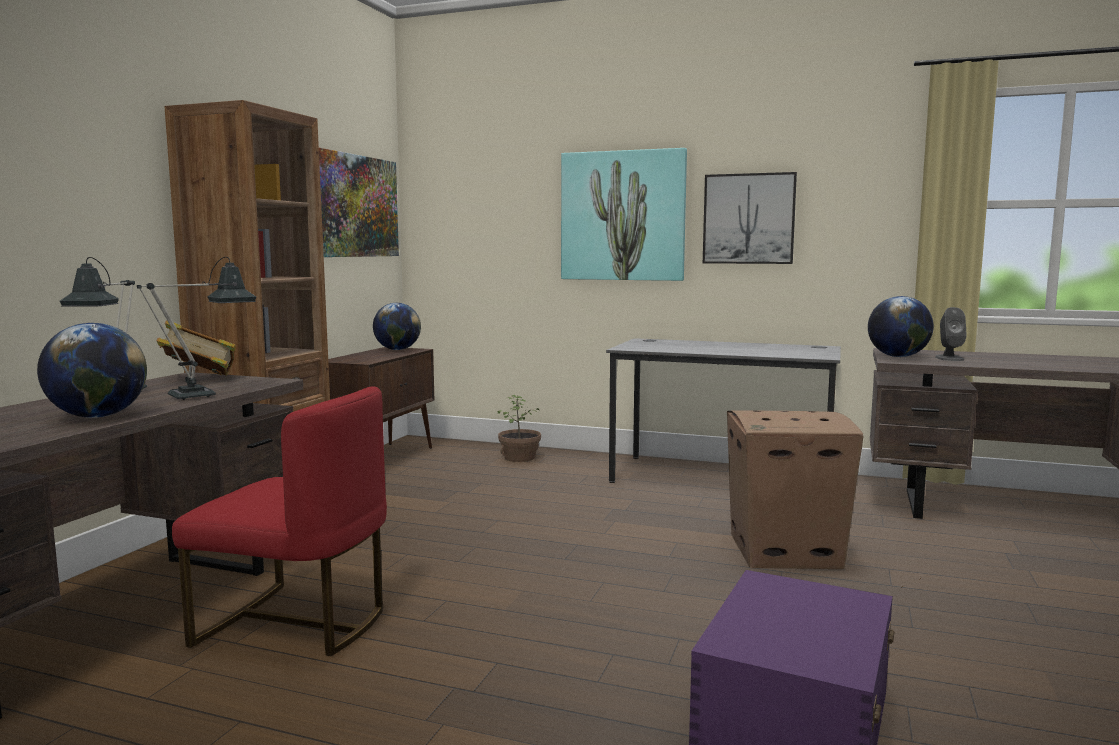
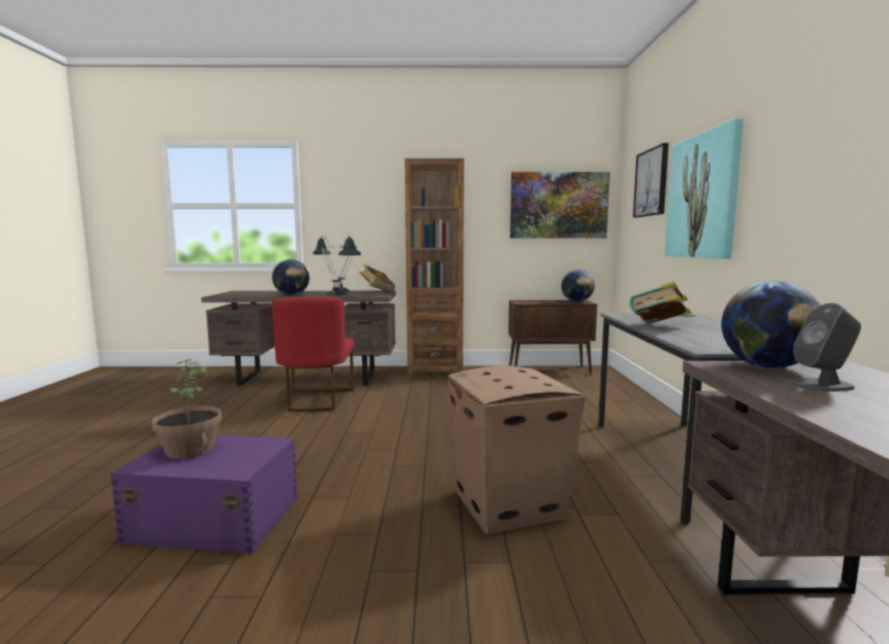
camera: 70 degrees right, 0 degrees up
potted plant [498,395,541,462] -> potted plant moved to [152,359,222,459]
picture [703,172,797,264] -> picture moved to [633,143,669,218]
none -> book [630,281,692,324]

